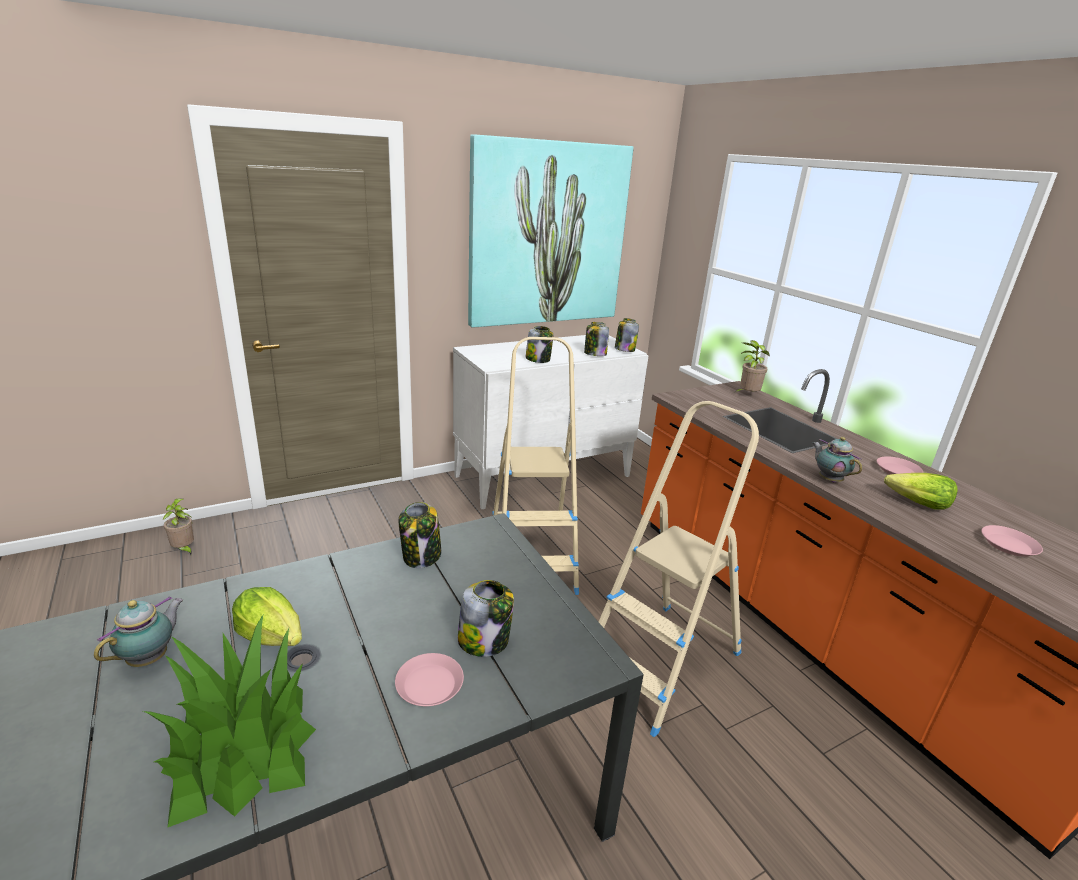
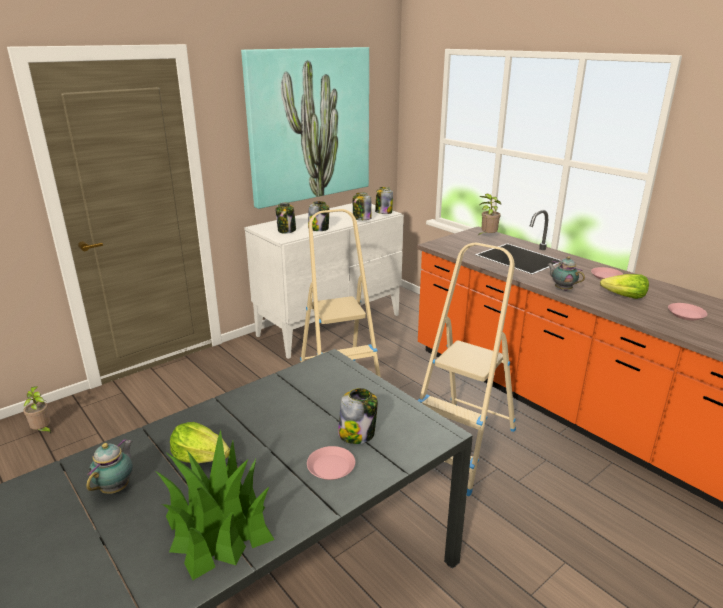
camera: 10 degrees left, 0 degrees up
jar [399,502,441,568] -> jar moved to [276,202,296,234]

